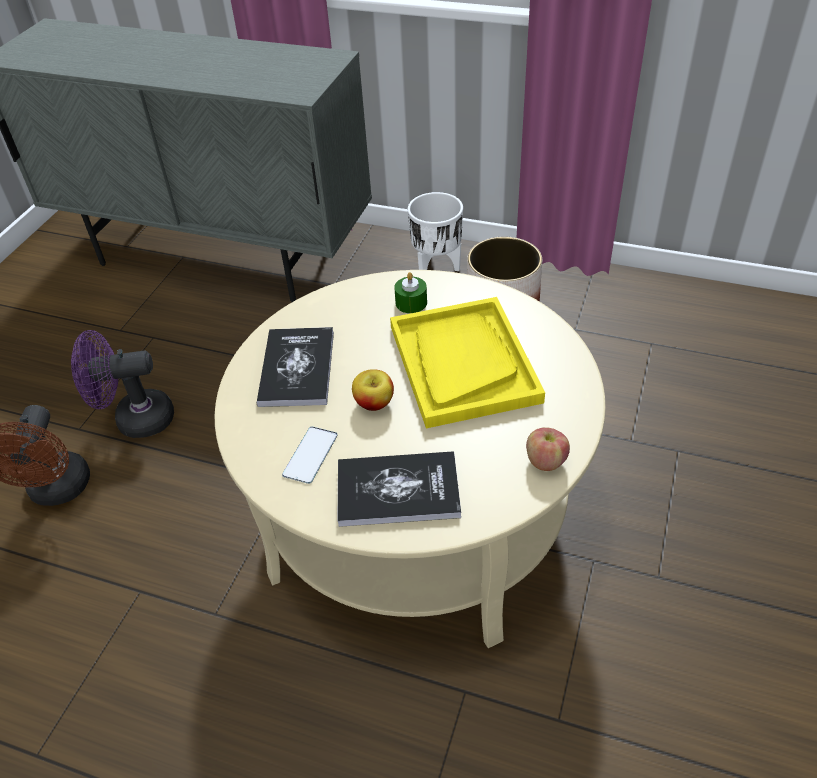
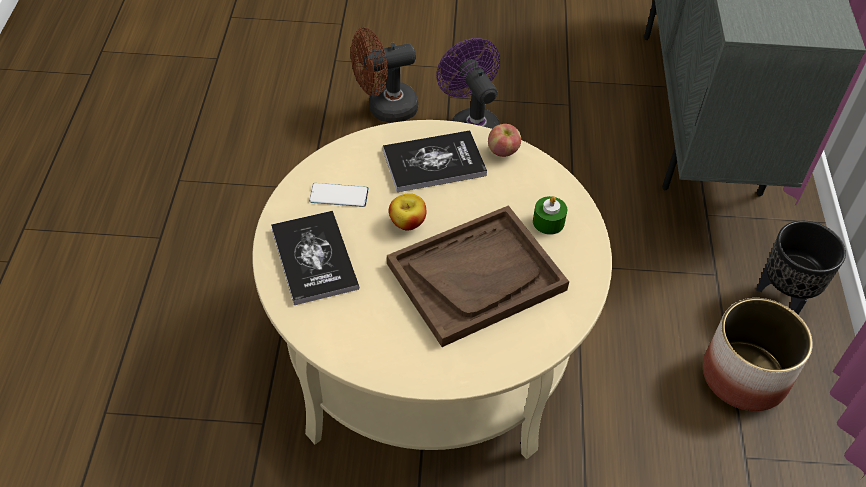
camera: 70 degrees right, 5 degrees up
yellow tray [390,297,545,428] -> brown tray [387,205,569,347]
white planter [408,192,463,271] -> black planter [756,221,846,315]
apple [526,427,570,471] -> apple moved to [488,124,521,157]

